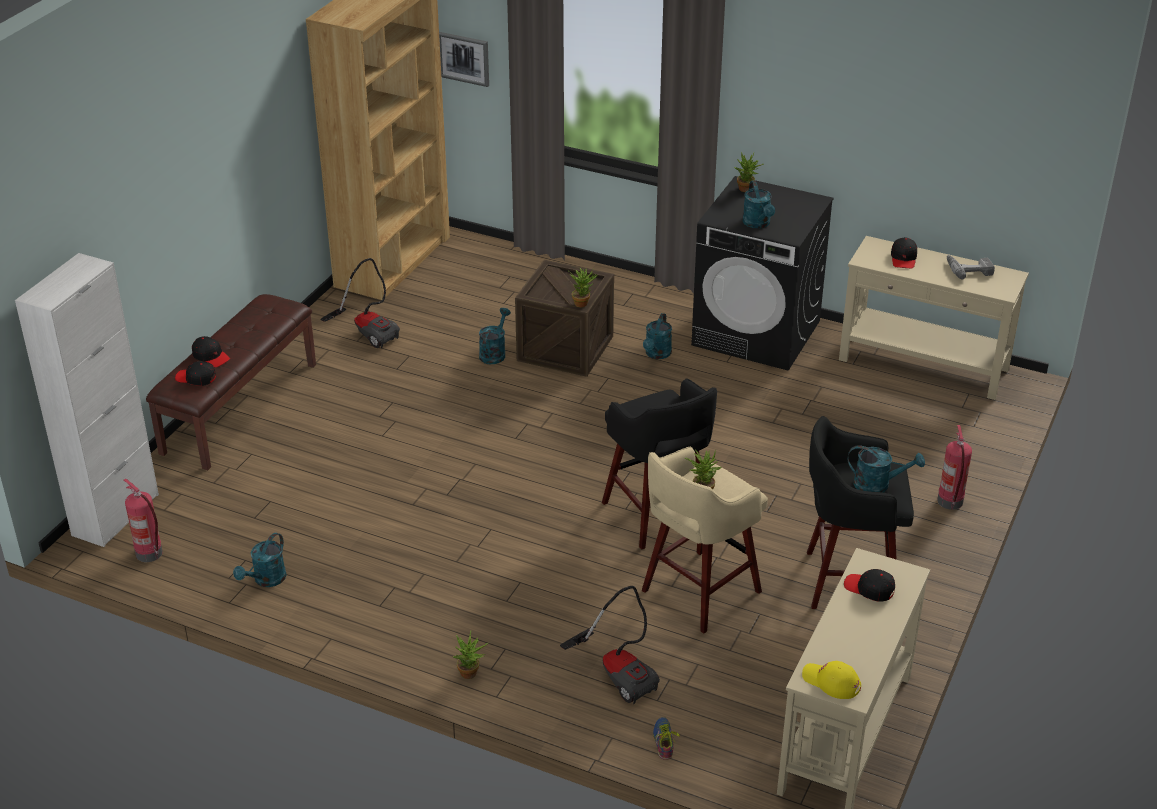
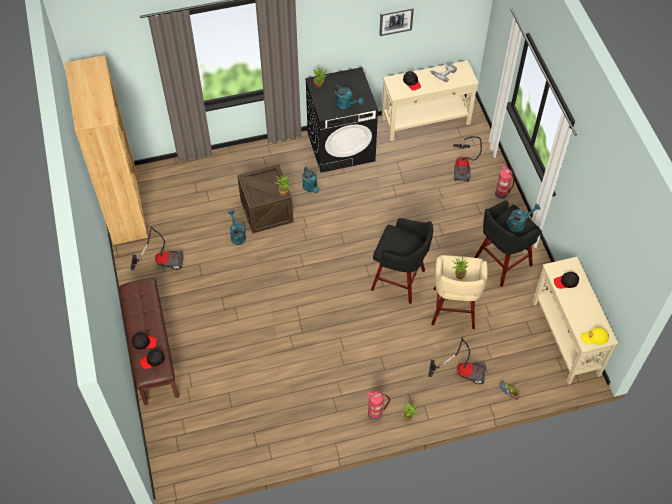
camera: 40 degrees left, 20 degrees up
white cabinet [15,253,159,547] -> none
fire extinguisher [123,479,163,562] -> fire extinguisher moved to [367,391,390,420]
turquoise watering can [233,533,287,587] -> none
picture [439,32,489,87] -> picture moved to [379,7,414,36]
none -> vacuum cleaner [453,136,482,182]

